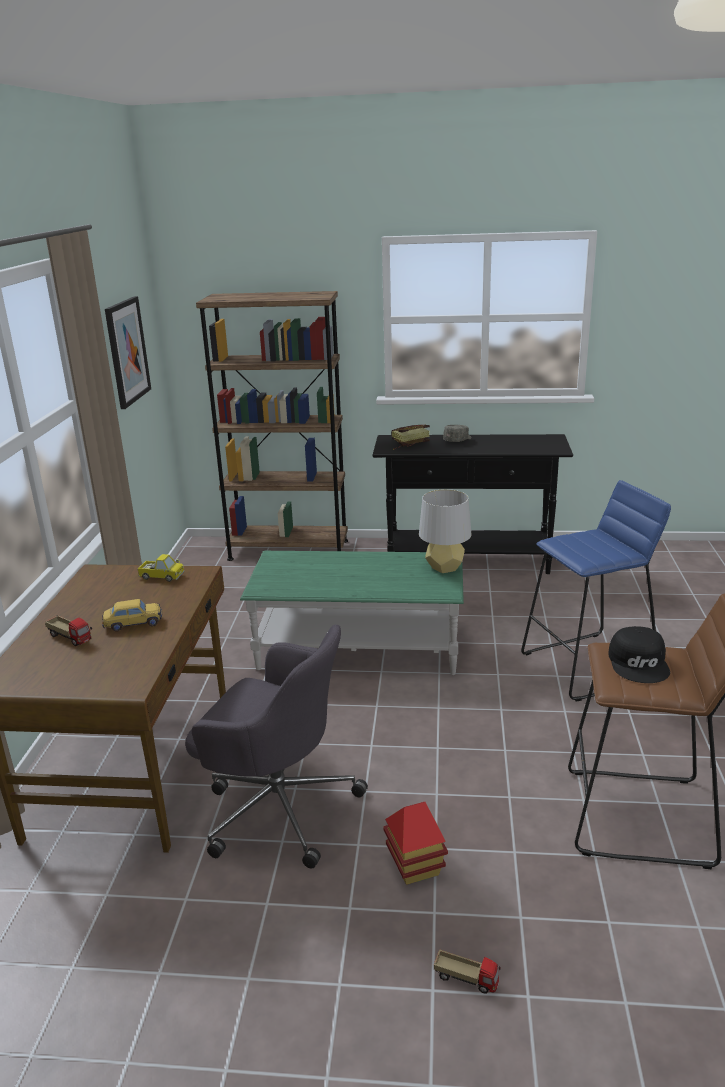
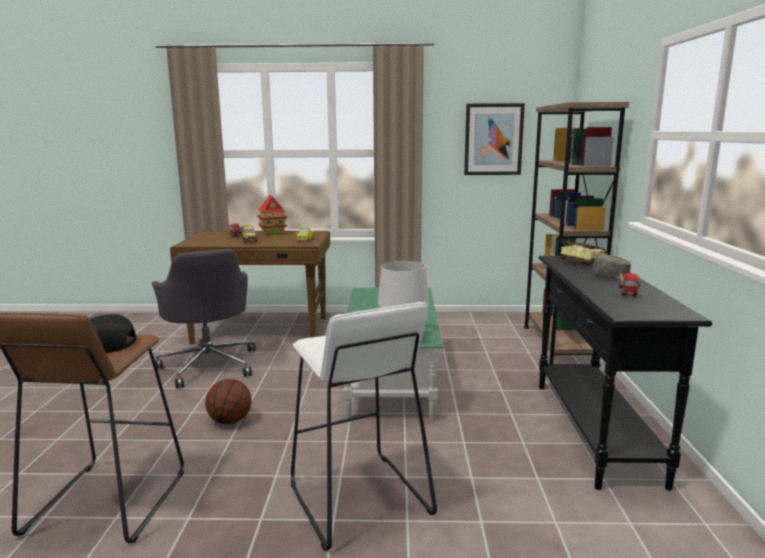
camera: 85 degrees right, 10 degrees down
grey office chair [185,625,368,869] -> grey office chair turned 45 degrees counterclockwise [152,249,256,388]
toy house [383,802,448,885] -> toy house moved to [257,195,287,235]
toy truck [434,950,500,993] -> toy truck moved to [620,273,640,296]
blue stool [521,480,671,701] -> white stool [291,302,437,551]
none -> basketball [205,379,252,424]

